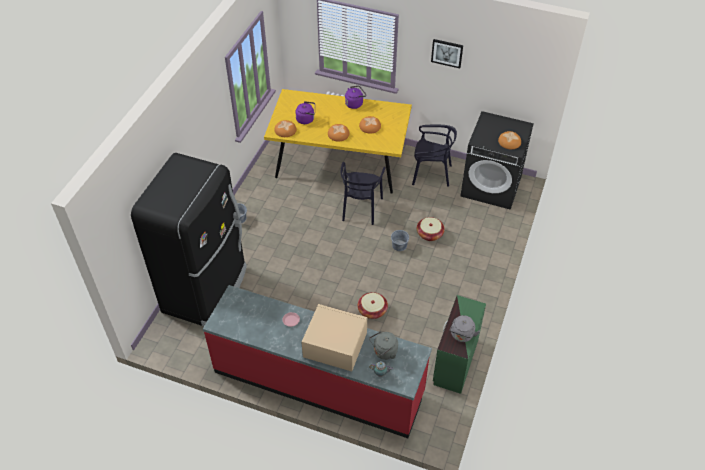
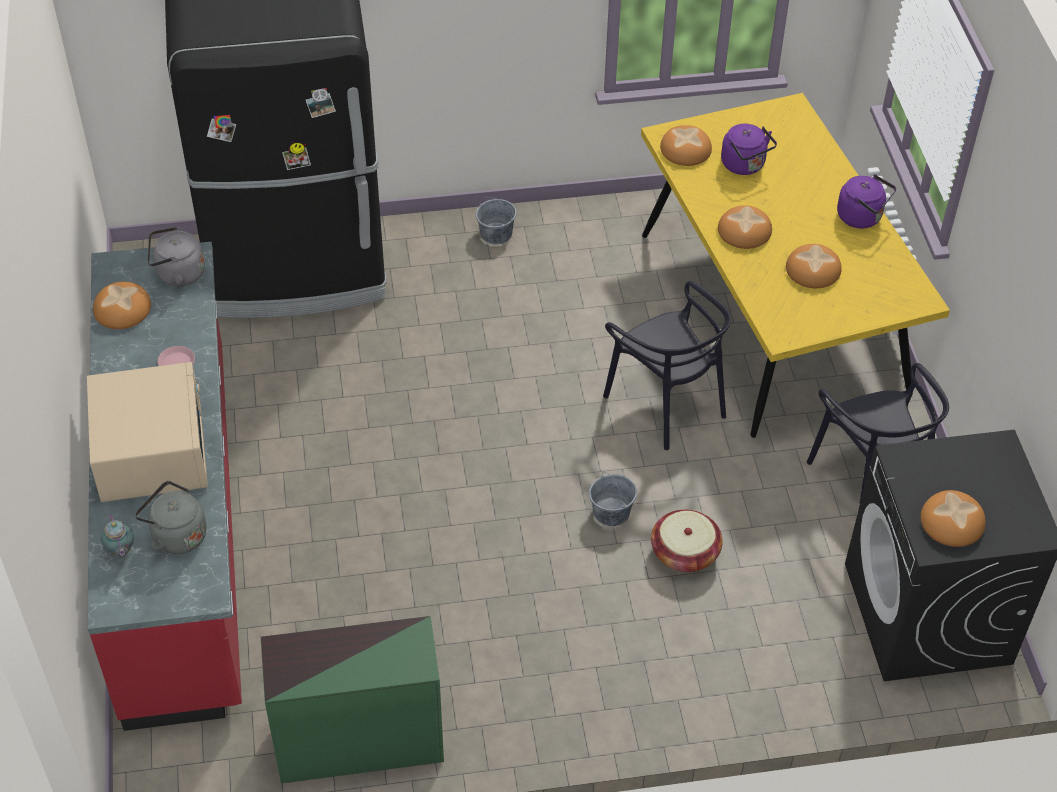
camera: 60 degrees right, 0 degrees up
black chair [341,162,386,225] -> black chair turned 105 degrees counterclockwise [603,281,731,450]
basket [358,292,388,319] -> none
picture [431,39,463,68] -> none
grey kettle [450,315,480,342] -> grey kettle moved to [148,227,205,287]
none -> bread [93,282,151,329]

